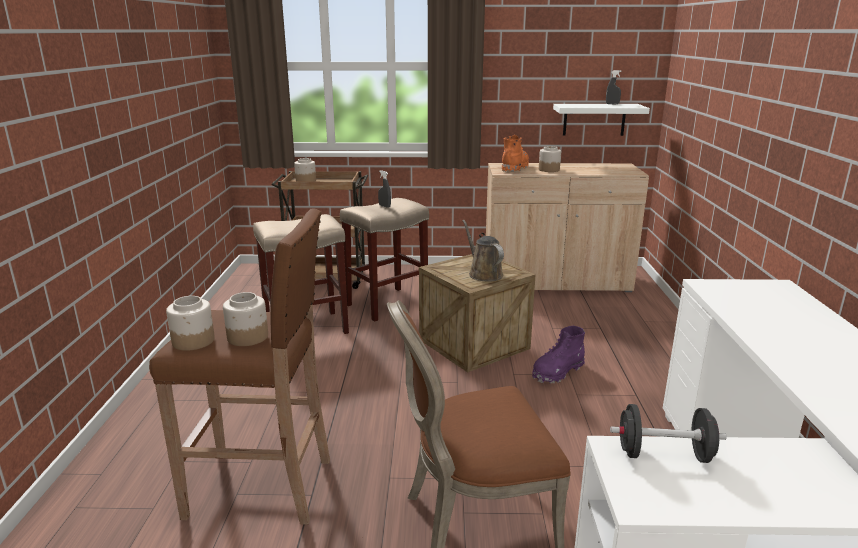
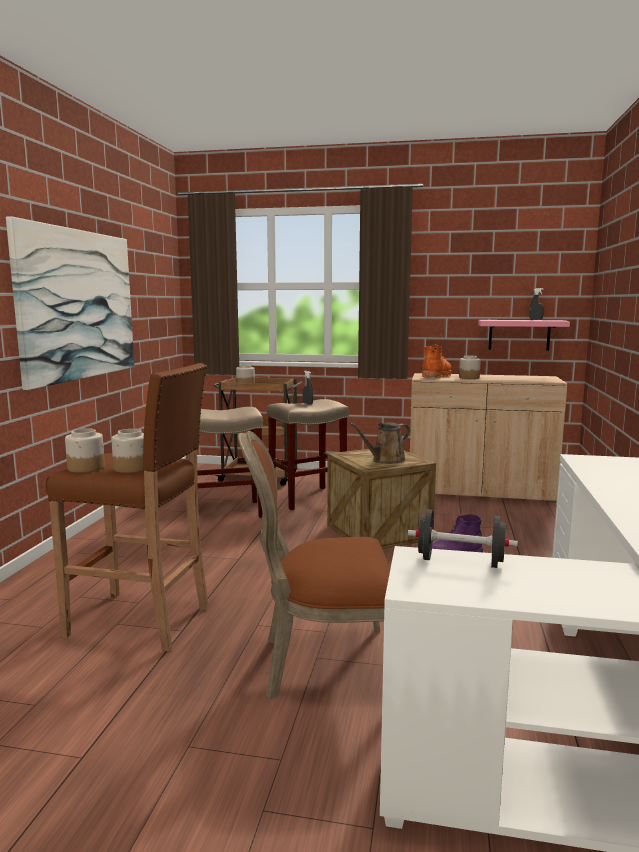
camera: 10 degrees right, 10 degrees down
brown watering can [462,220,504,281] -> brown watering can turned 105 degrees counterclockwise [350,422,411,464]
white shelf [553,104,650,136] -> pink shelf [478,320,570,351]
none -> picture [6,216,135,390]

